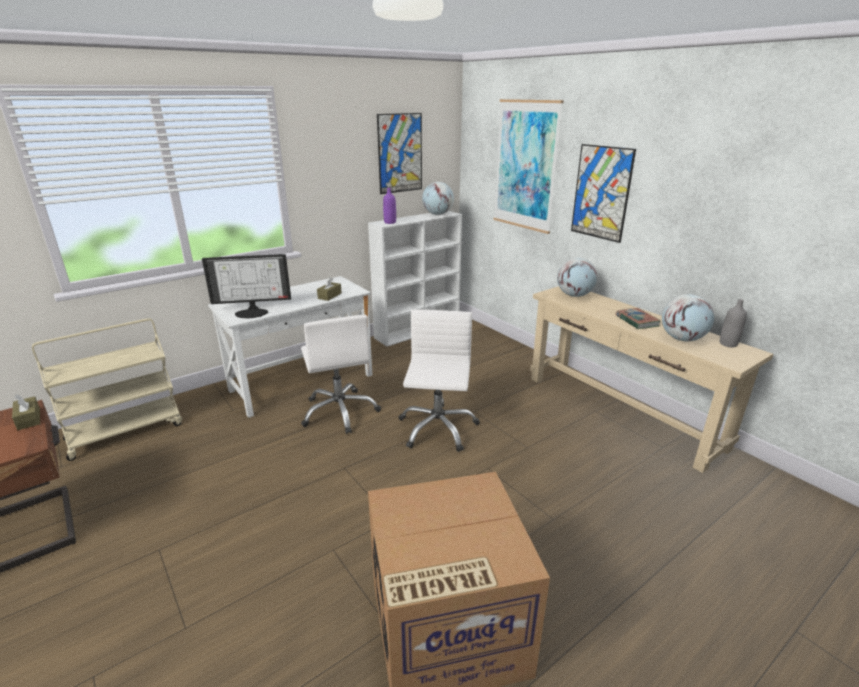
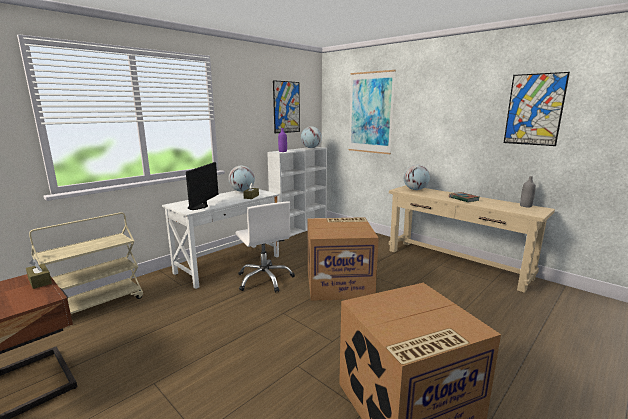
camera: 10 degrees left, 10 degrees down
monitor [202,254,291,318] -> monitor turned 120 degrees clockwise [186,162,218,210]
white office chair [399,310,480,452] -> cardboard box [308,217,379,301]
picture [571,144,636,243] -> picture moved to [504,72,570,146]
globe [662,294,714,341] -> globe moved to [228,166,255,192]

